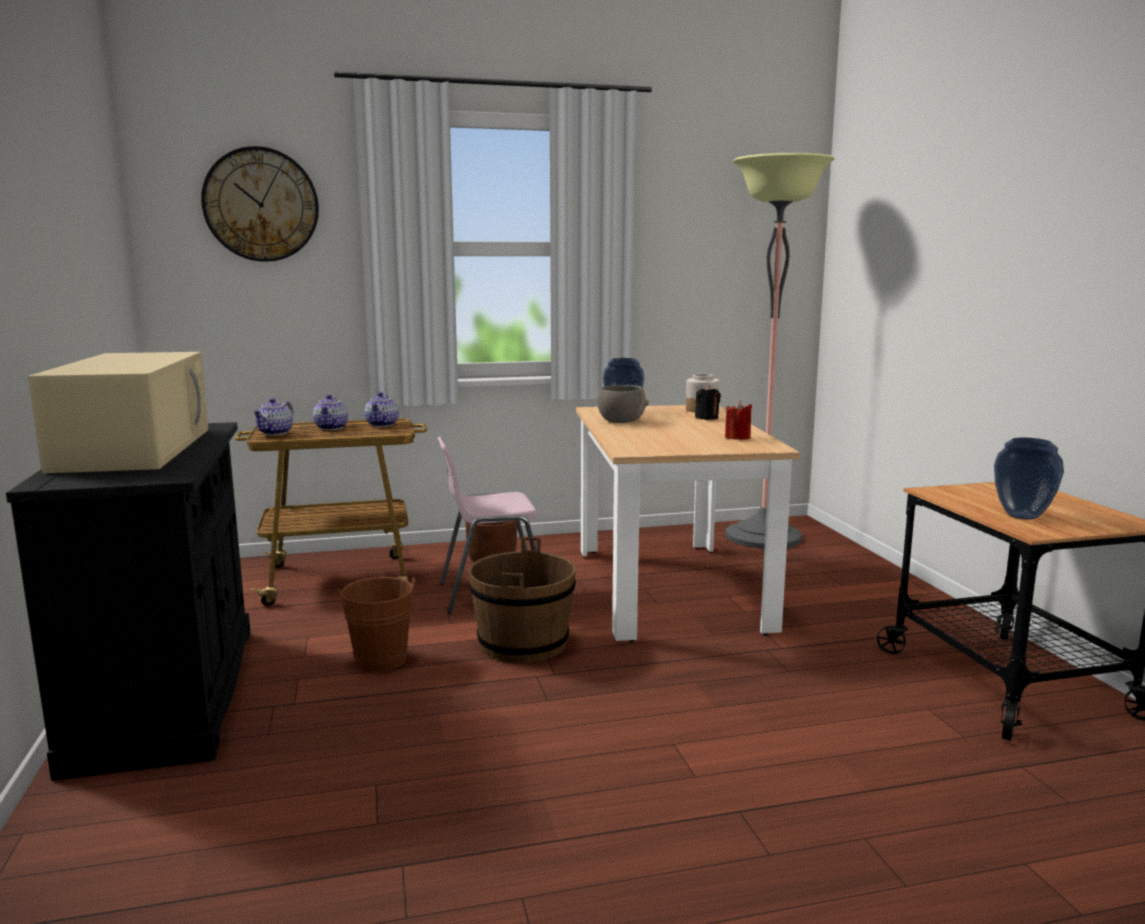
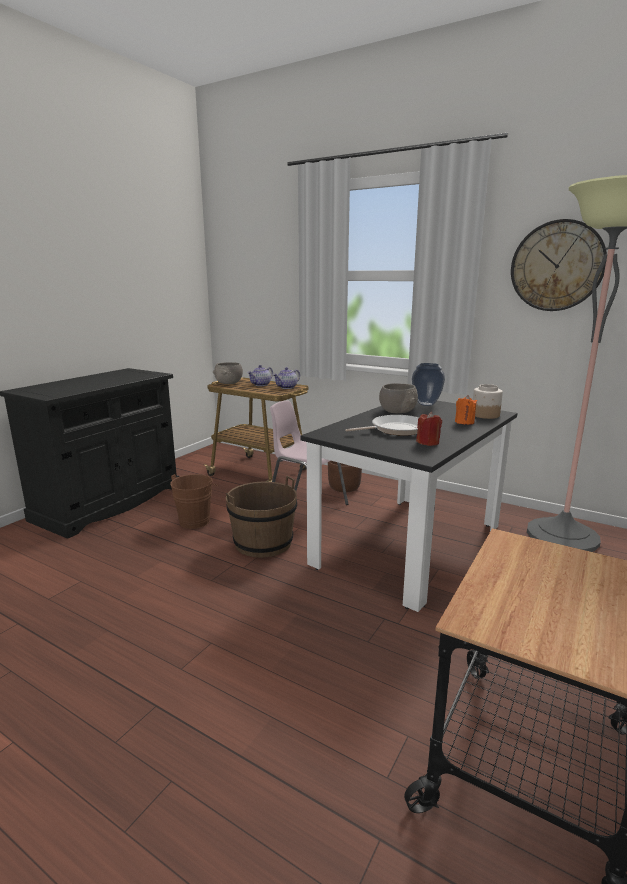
camera: 45 degrees right, 5 degrees up
beige microwave [28,352,208,474] -> none
wall clock [201,146,319,262] -> wall clock moved to [511,219,607,311]
teapot [253,398,293,435] -> grey bowl [213,362,243,384]
beige dining table [576,405,800,642] -> black dining table [301,401,518,612]
black candle [695,385,721,420] -> orange candle [455,395,477,425]
vase [994,437,1064,520] -> none
none -> frying pan [345,415,419,436]

